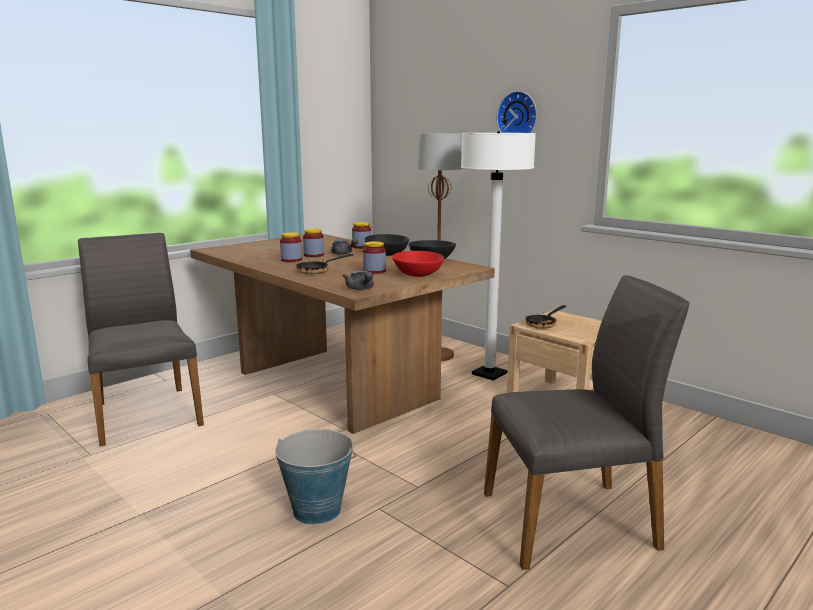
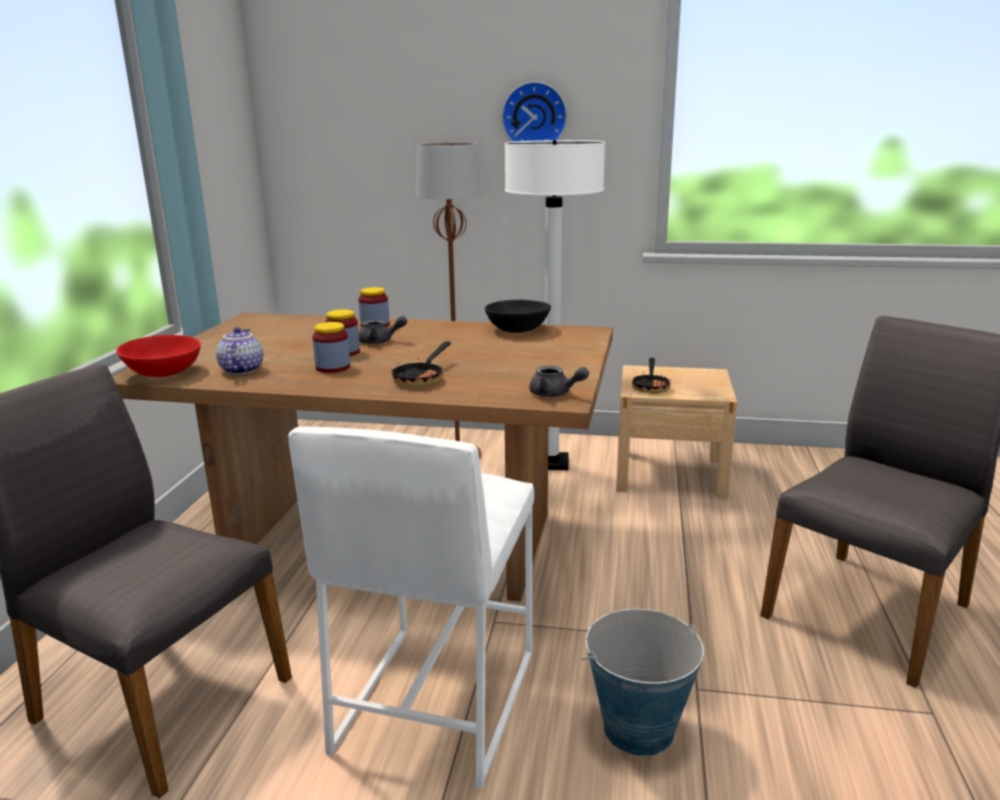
camera: 35 degrees left, 5 degrees up
jar [363,241,386,274] -> none
black bowl [365,234,409,256] -> none
red bowl [392,251,444,277] -> red bowl moved to [116,335,201,377]
none -> teapot [216,327,263,375]
none -> white stool [289,427,534,789]

